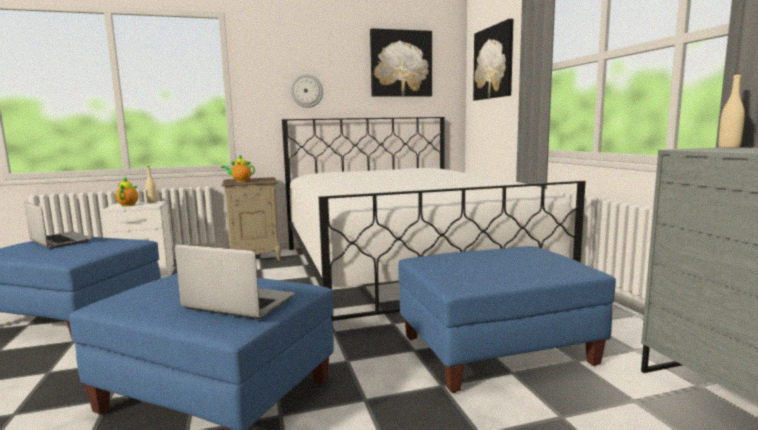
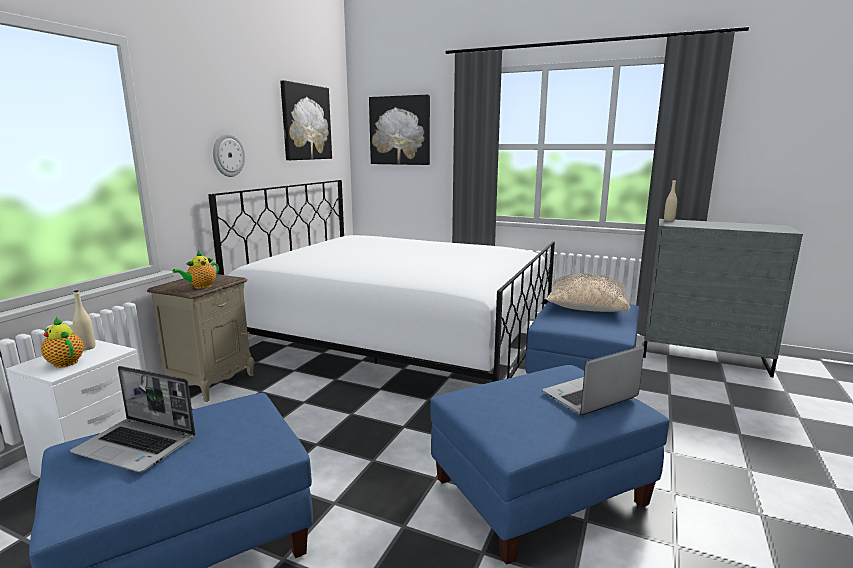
camera: 50 degrees left, 5 degrees up
laptop [24,202,93,249] -> laptop turned 150 degrees counterclockwise [70,366,195,472]
none -> beige pillow [547,273,630,312]

